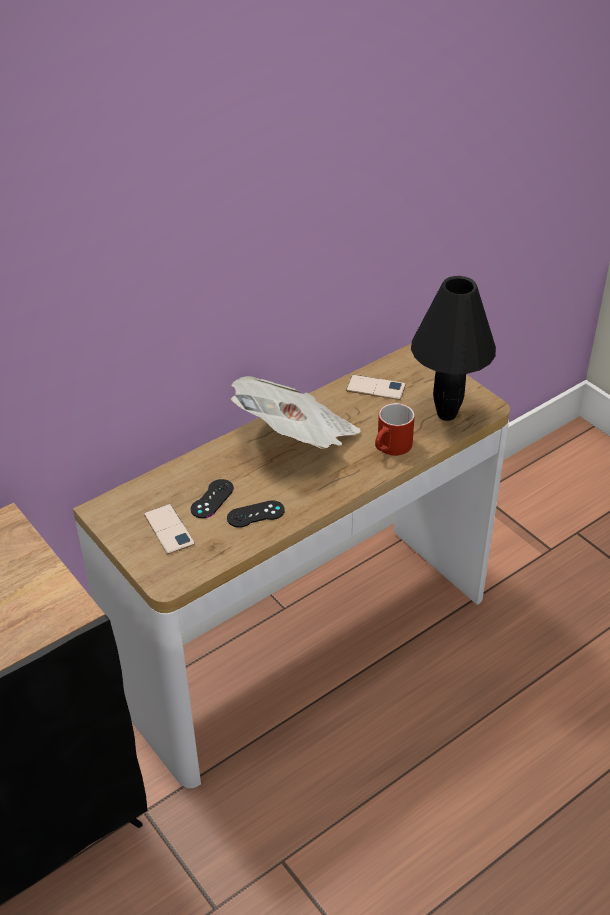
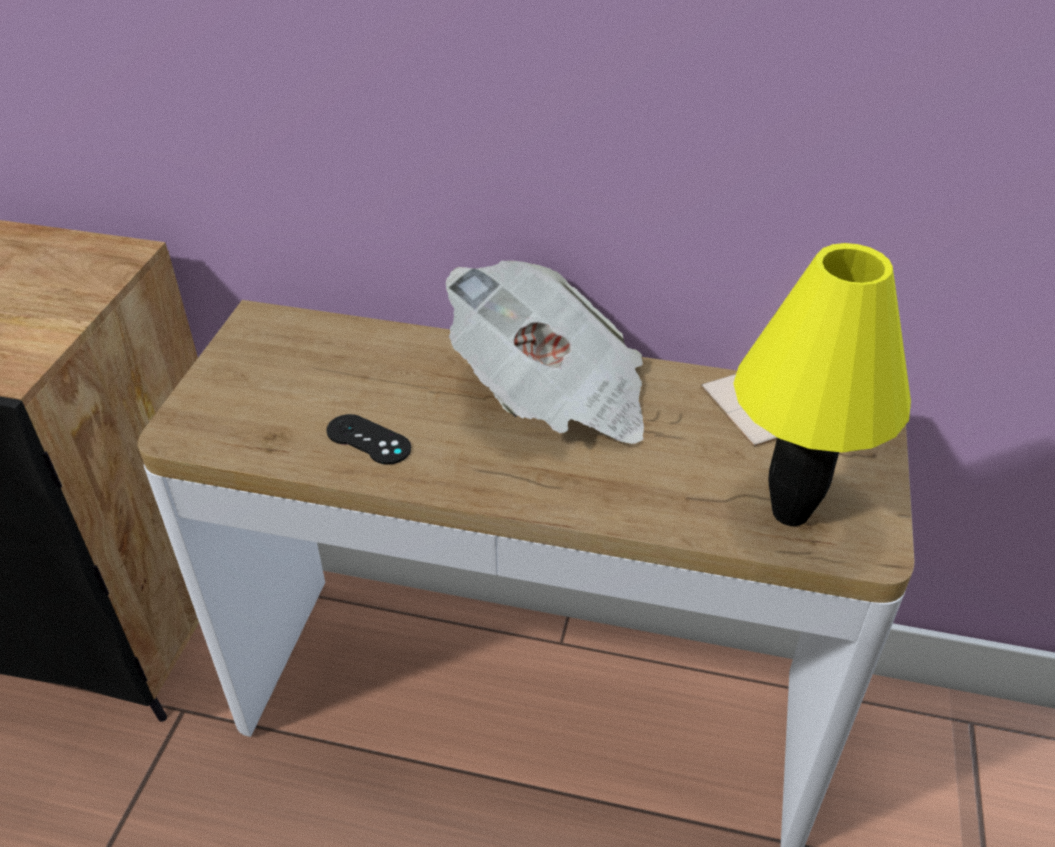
camera: 50 degrees right, 0 degrees up
phone [144,504,195,555] -> none
black game controller [191,479,234,518] -> none
red mug [375,403,415,456] -> none
black table lamp [411,276,496,421] -> yellow table lamp [733,243,911,526]

